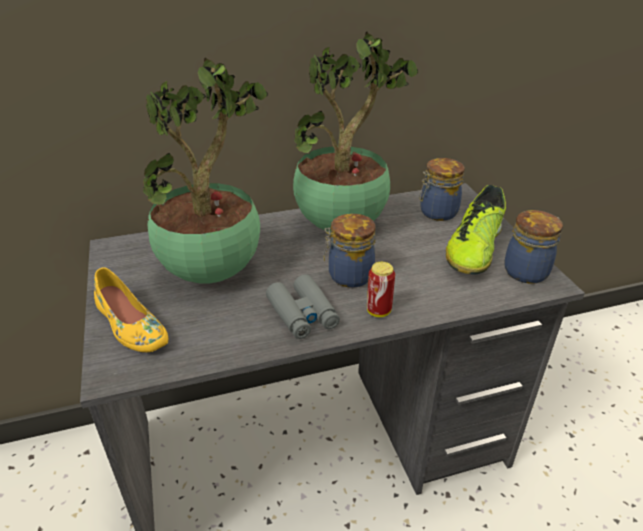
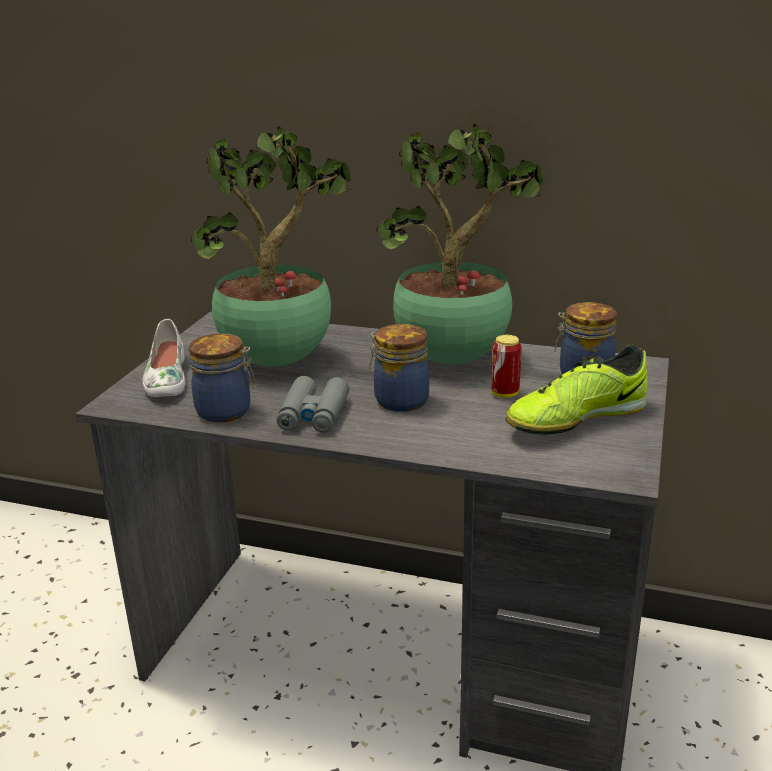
camera: 35 degrees right, 10 degrees down
yellow shoe [94,267,168,352] -> white shoe [142,319,185,397]
can [367,262,395,317] -> can moved to [491,335,522,398]
jar [505,210,563,284] -> jar moved to [189,333,256,422]

